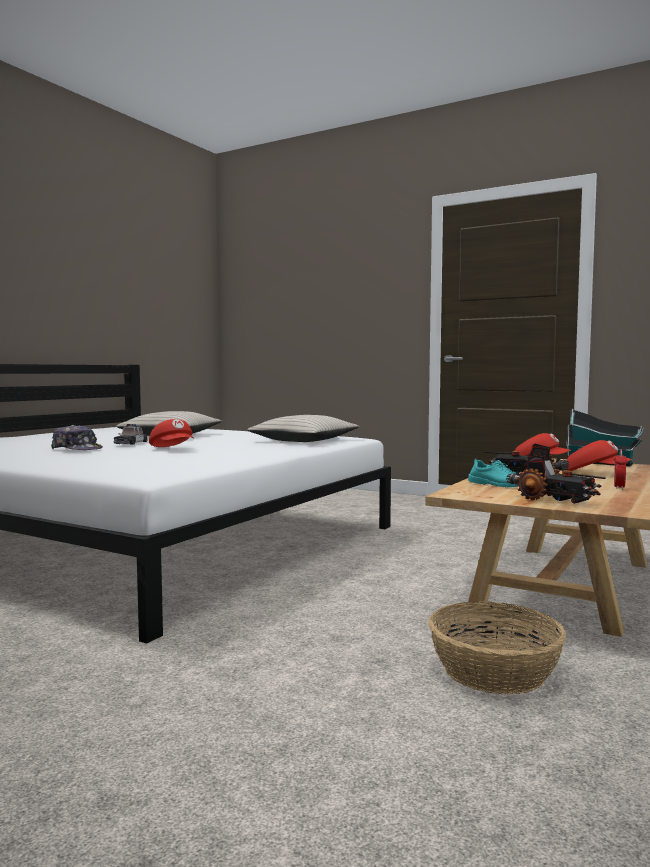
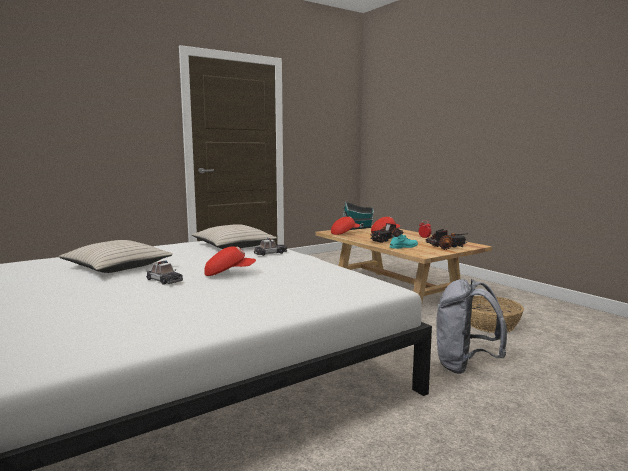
camera: 65 degrees left, 5 degrees up
cap [51,425,103,450] -> none
none -> toy car [254,238,287,256]
none -> grey backpack [437,279,507,374]

